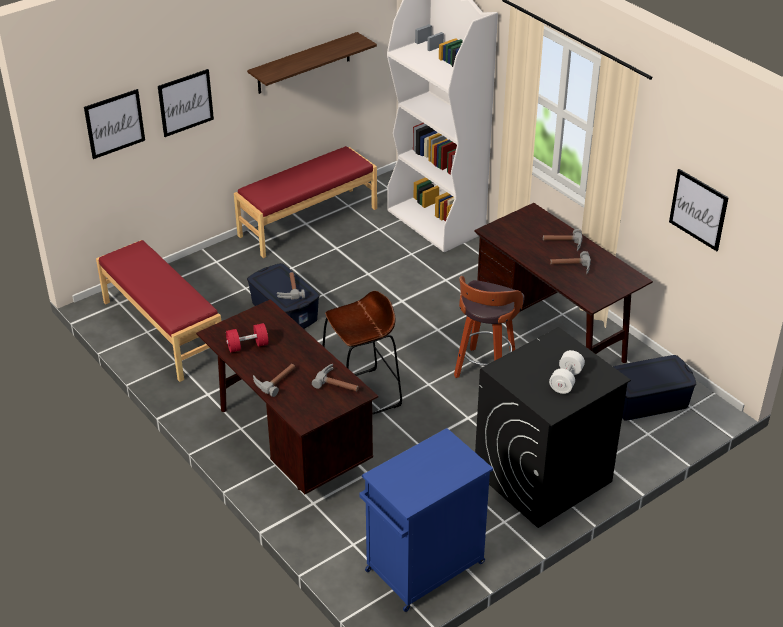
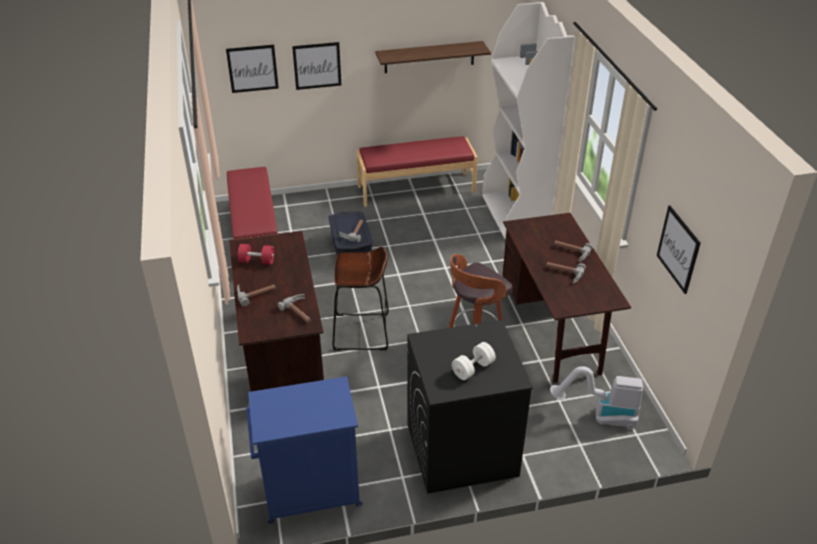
camera: 25 degrees right, 0 degrees up
blue storage box [613,355,696,421] -> vacuum cleaner [550,366,643,430]

